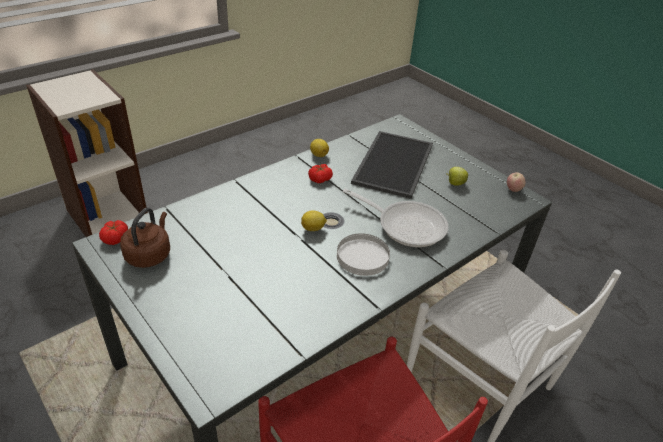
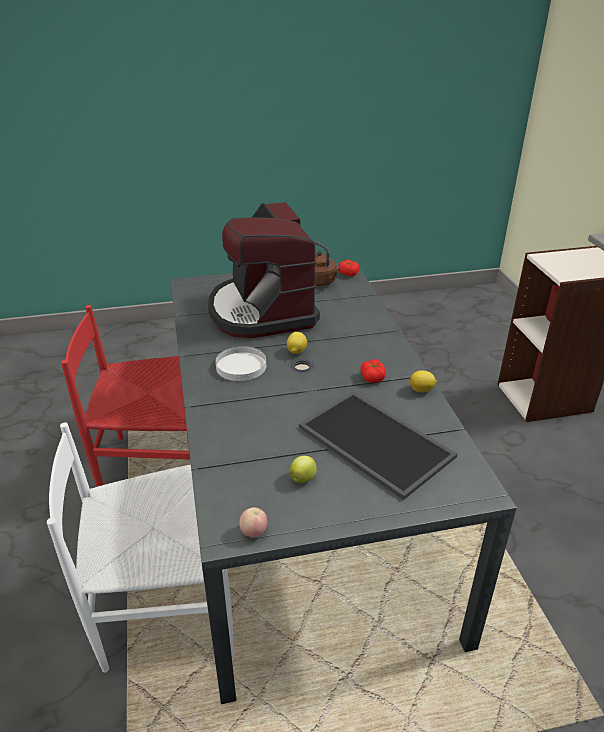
camera: 120 degrees right, 5 degrees down
frying pan [343,189,448,248] -> none
none -> coffee machine [208,202,320,338]

